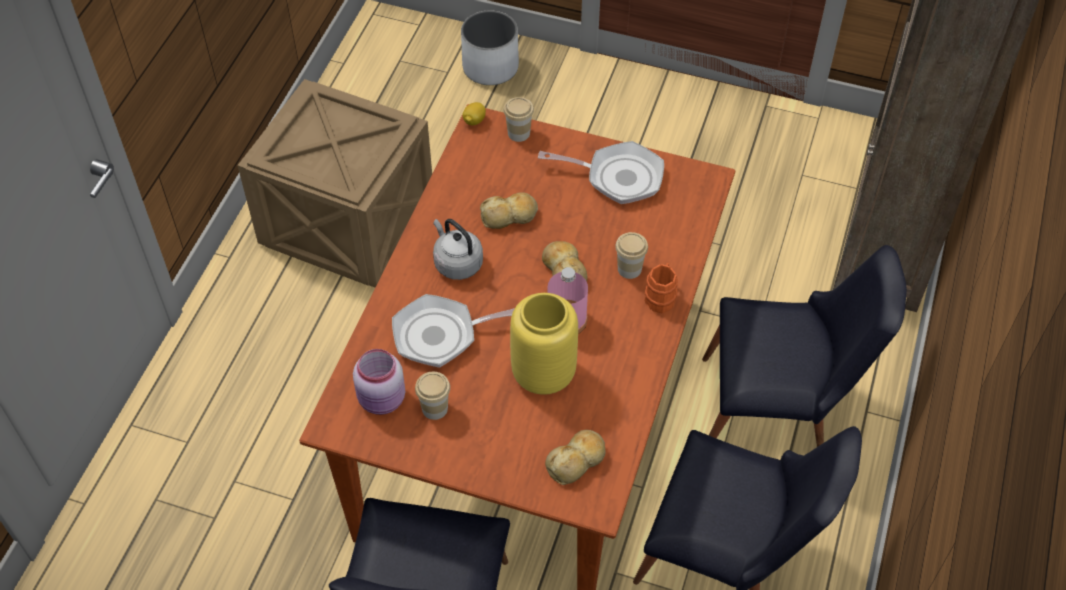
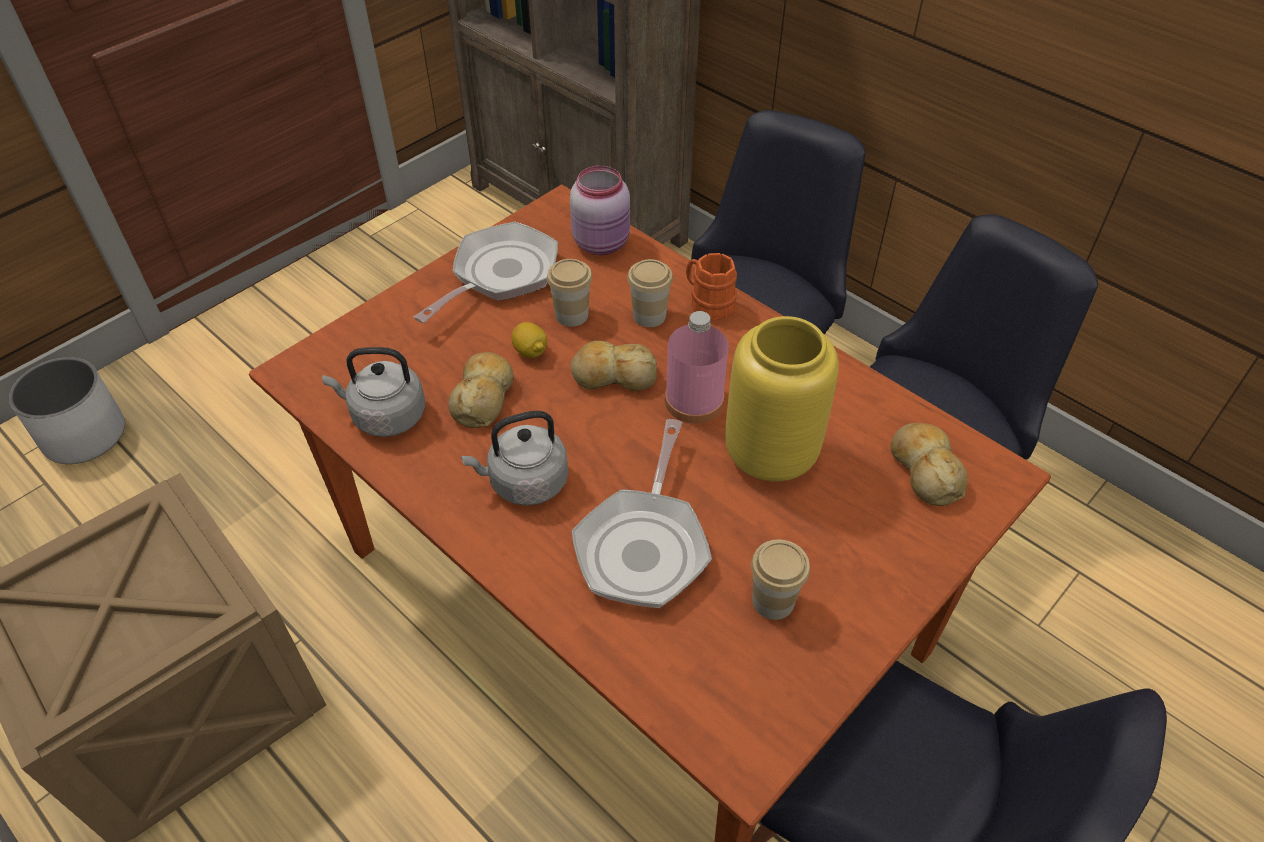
camera: 65 degrees left, 5 degrees down
pink jar [353,349,405,415] -> pink jar moved to [570,165,630,255]
lemon [462,102,486,125] -> lemon moved to [511,322,547,358]
cup [504,97,534,142] -> cup moved to [547,259,592,327]
none -> grey kettle [322,347,425,437]

